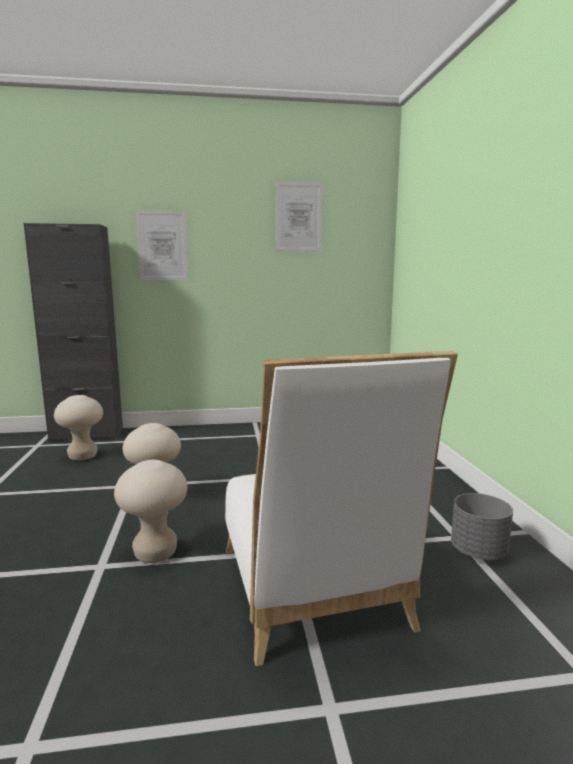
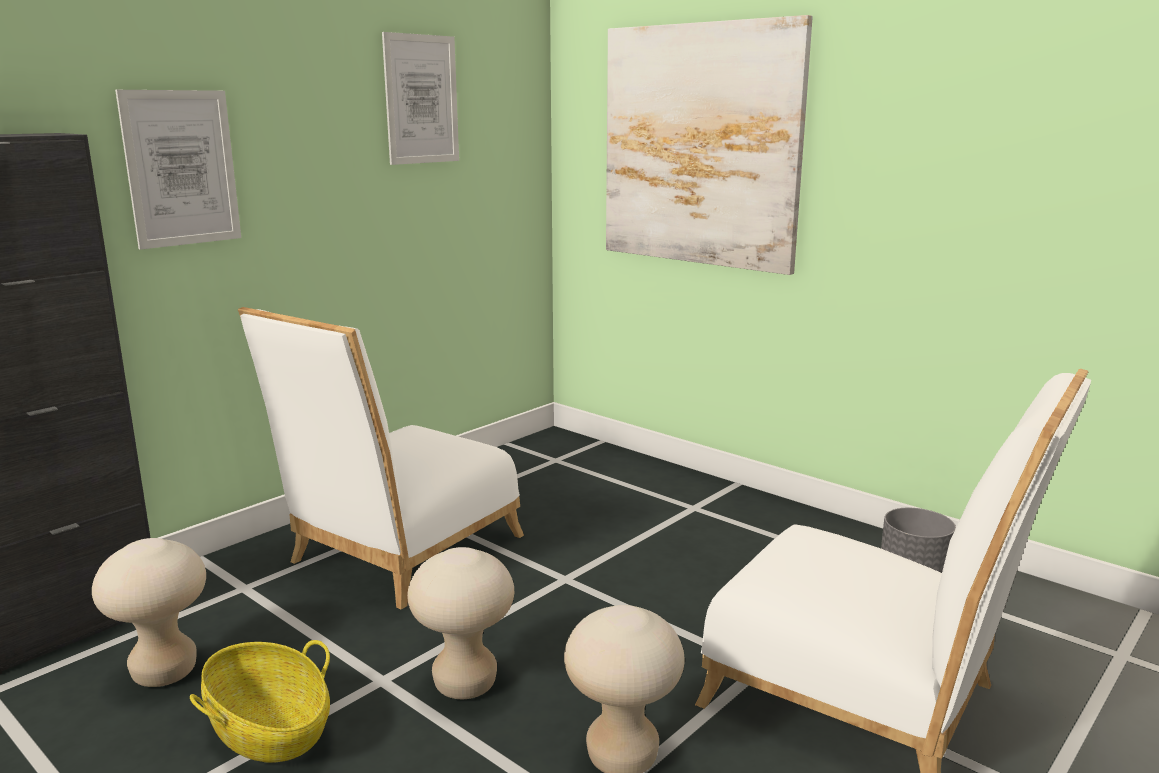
camera: 40 degrees left, 5 degrees up
none -> basket [190,640,330,763]
none -> white chair [238,307,524,610]
none -> picture [606,15,813,275]

